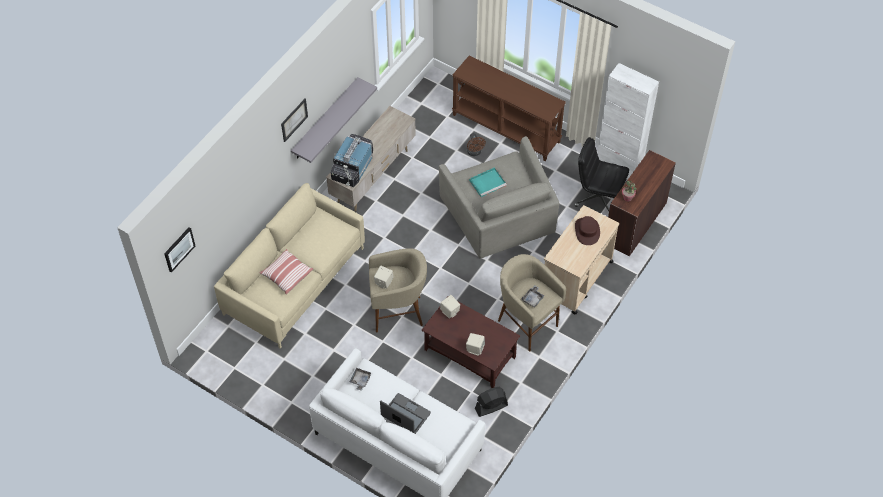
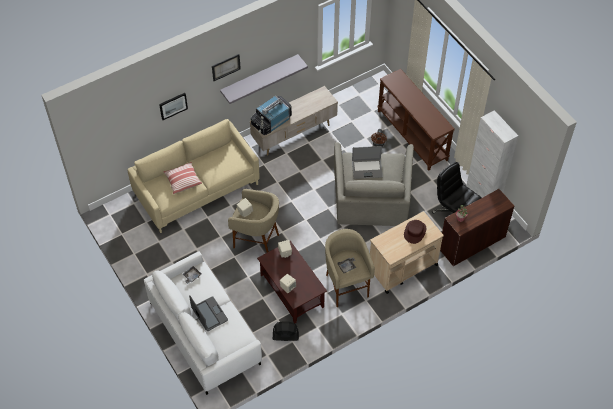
camera: 25 degrees right, 0 degrees up
picture [164,227,195,273] -> picture moved to [159,93,188,120]
turquoise tray [469,167,507,197] -> laptop [352,146,383,179]

